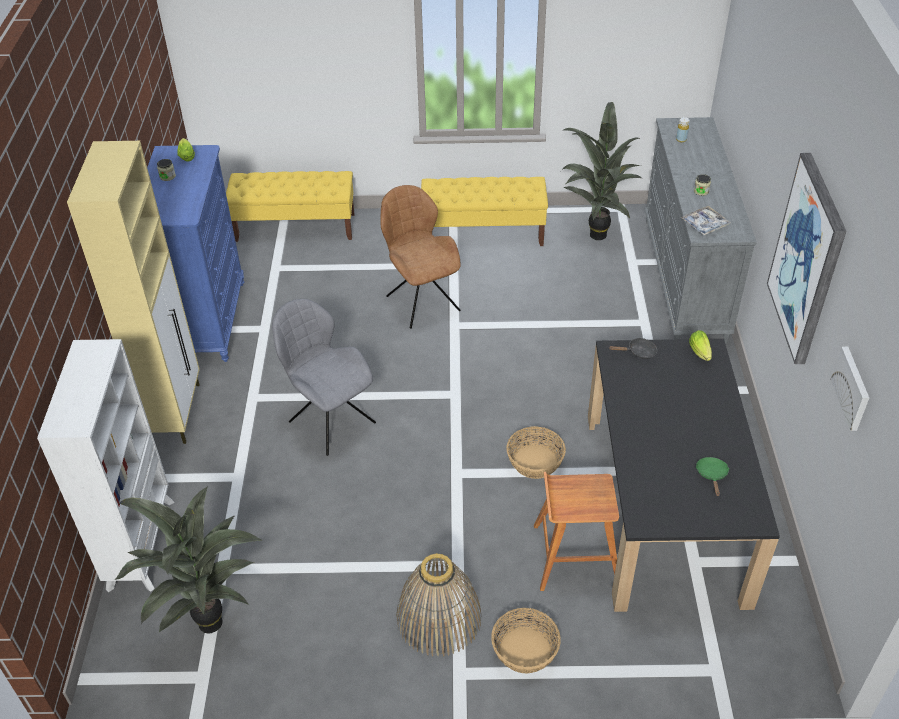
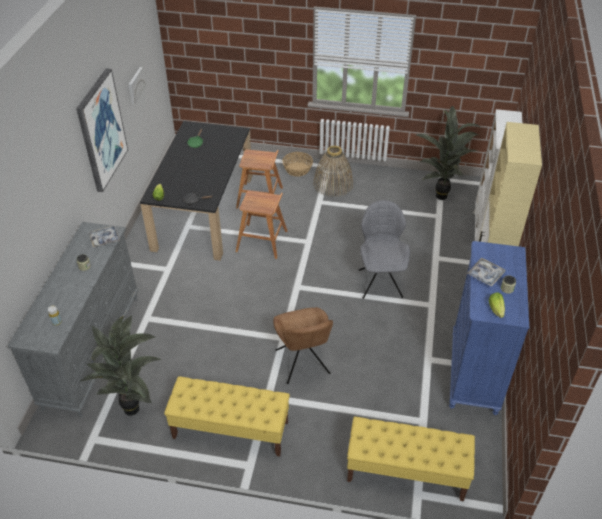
camera: 170 degrees left, 0 degrees up
grey chair [272,299,376,456] -> grey chair turned 150 degrees counterclockwise [358,200,410,299]
basket [506,426,566,479] -> brown stool [236,190,287,259]
none -> tray [467,258,505,287]

